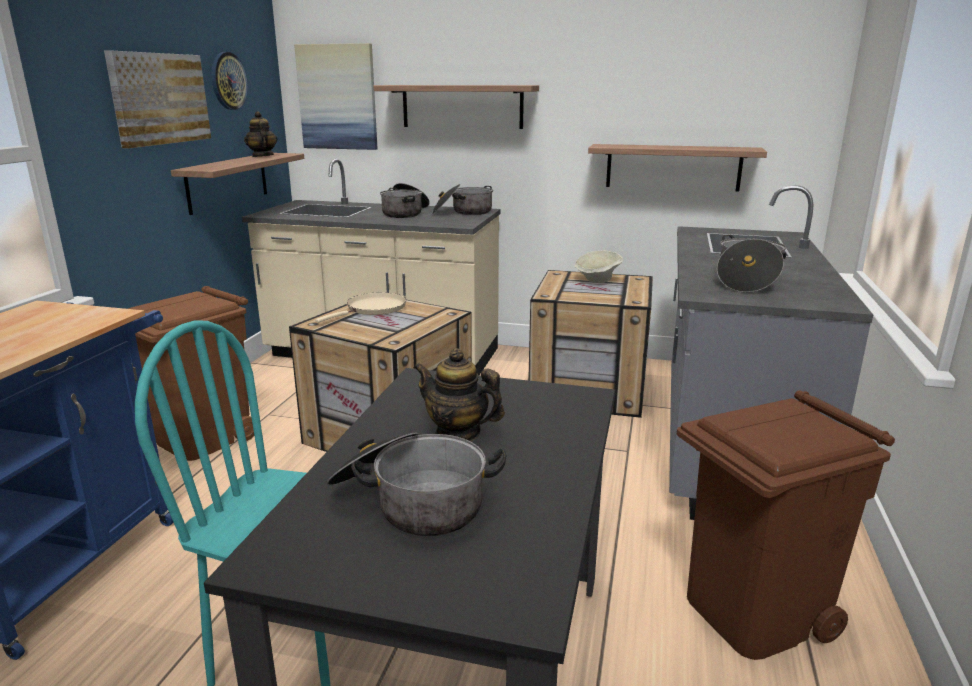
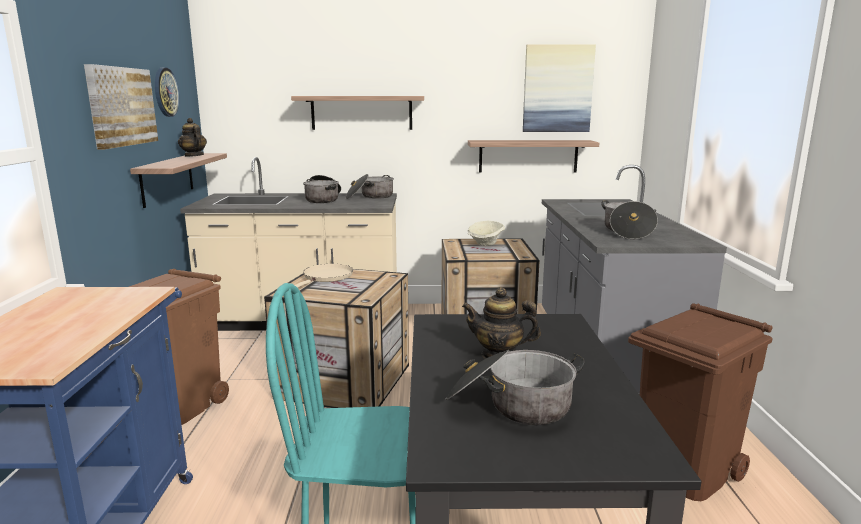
camera: 15 degrees left, 5 degrees down
picture [294,43,378,150] -> picture moved to [523,44,596,132]

